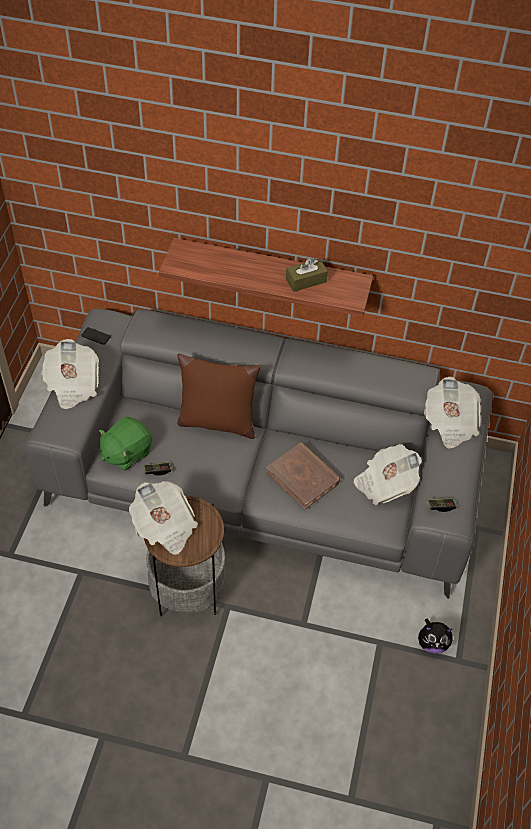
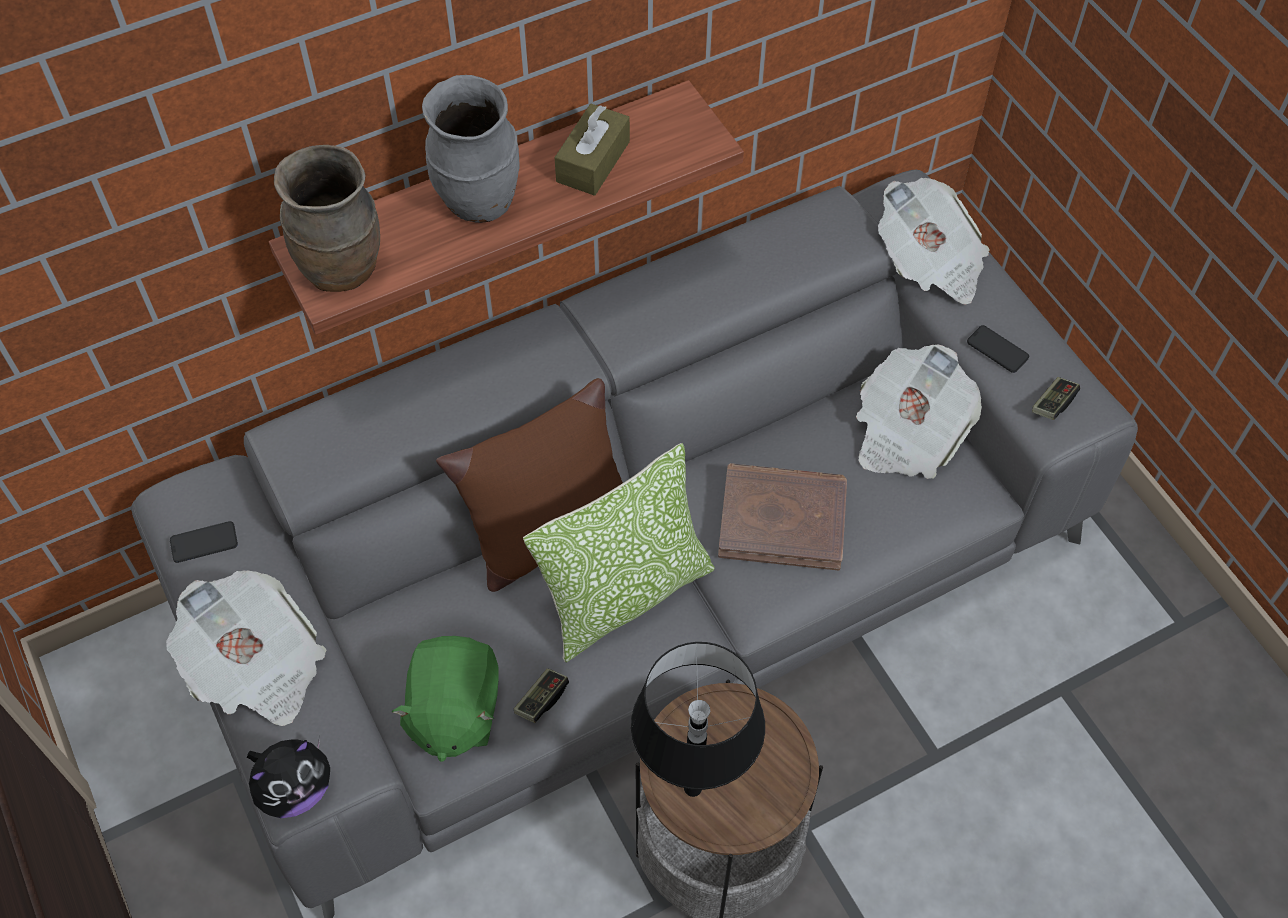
camera: 40 degrees left, 5 degrees up
newspaper [129,481,198,555] -> black table lamp [631,642,765,797]
plush toy [418,619,455,654] -> plush toy moved to [247,737,330,818]
none -> brown vase [274,145,380,292]
none -> grey vase [422,75,520,223]
none -> pillow [523,443,714,663]
none -> phone [967,325,1029,373]

